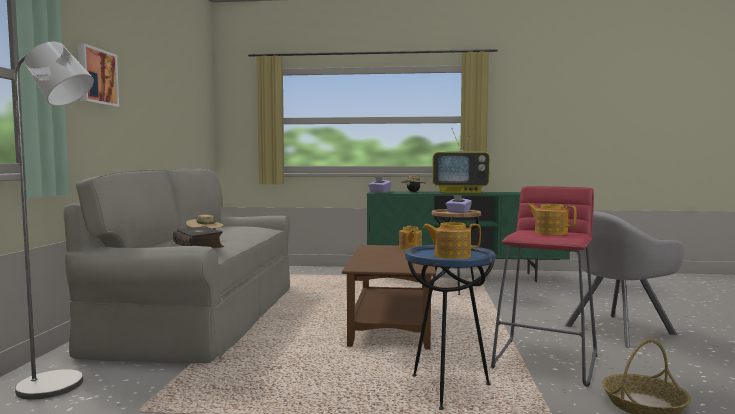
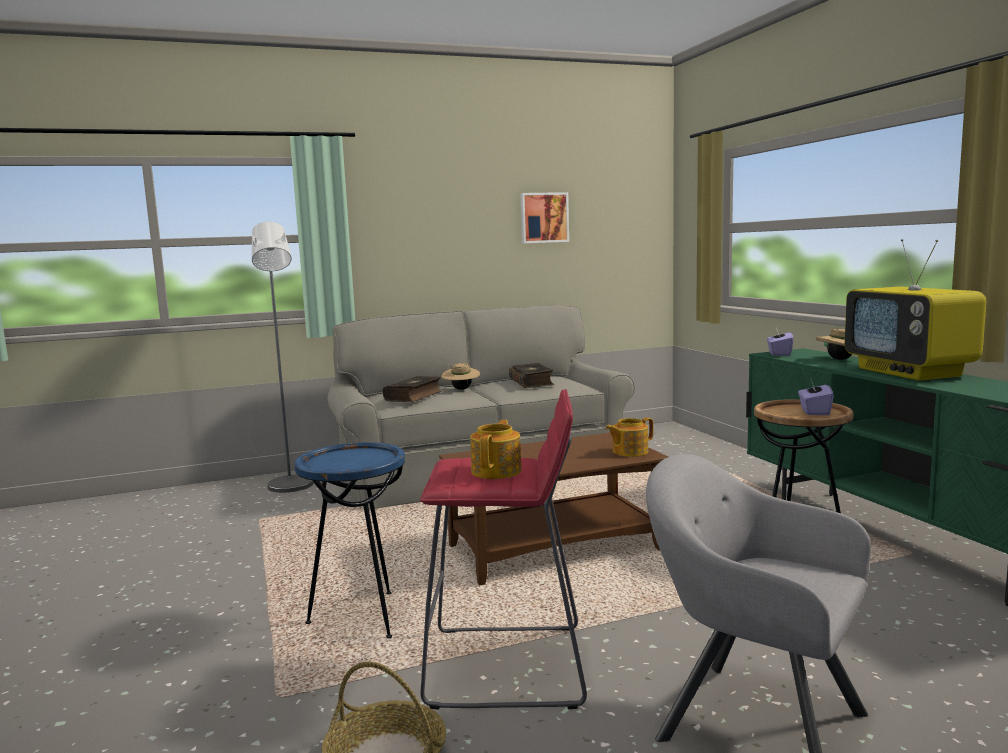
camera: 65 degrees right, 5 degrees up
picture [77,43,119,107] -> picture moved to [520,192,569,244]
teapot [423,222,481,259] -> none
none -> book [509,363,555,388]

